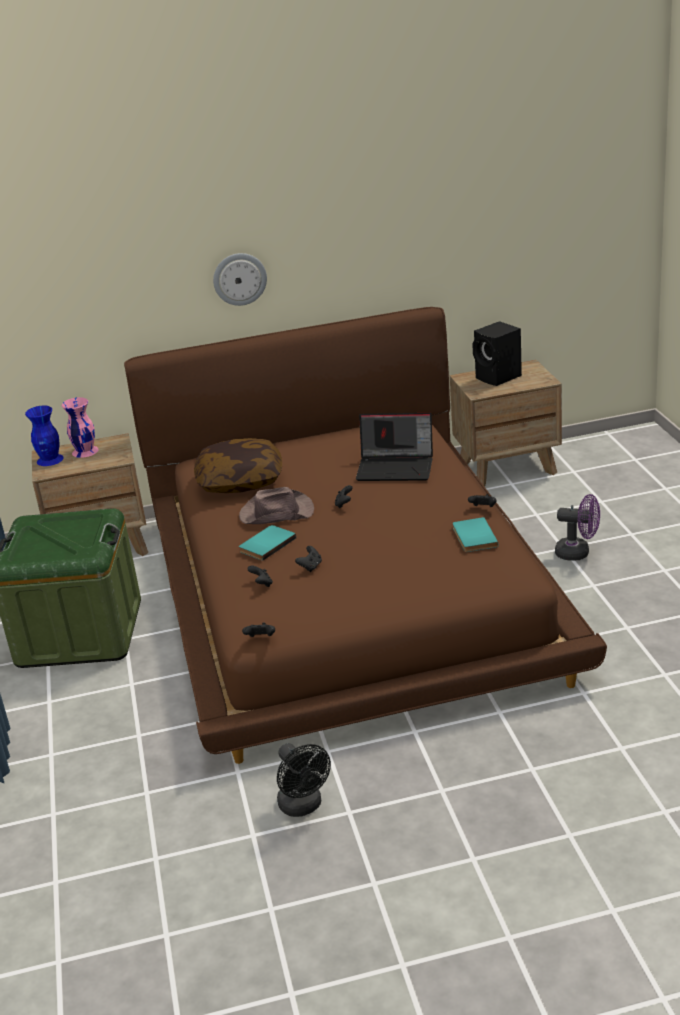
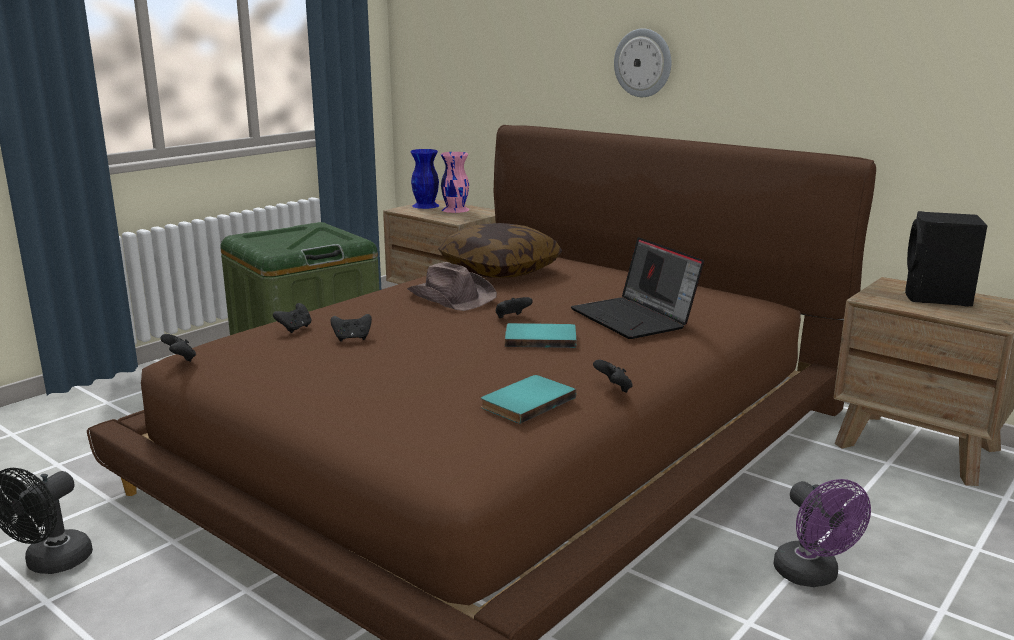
camera: 50 degrees right, 10 degrees down
turquoise book [239,525,296,561] -> turquoise book moved to [505,323,577,348]

